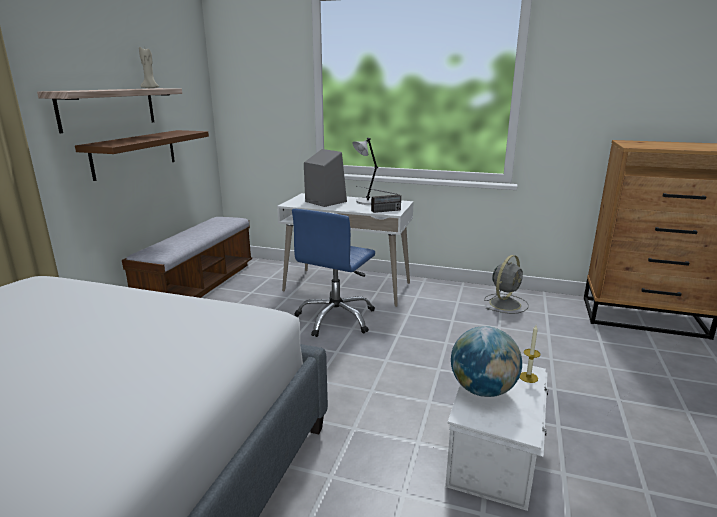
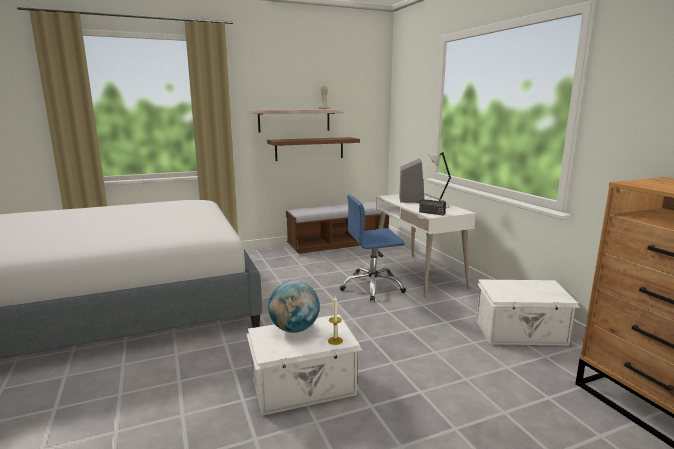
camera: 50 degrees right, 5 degrees down
grey fan [484,255,529,314] -> white storage box [476,280,581,346]

